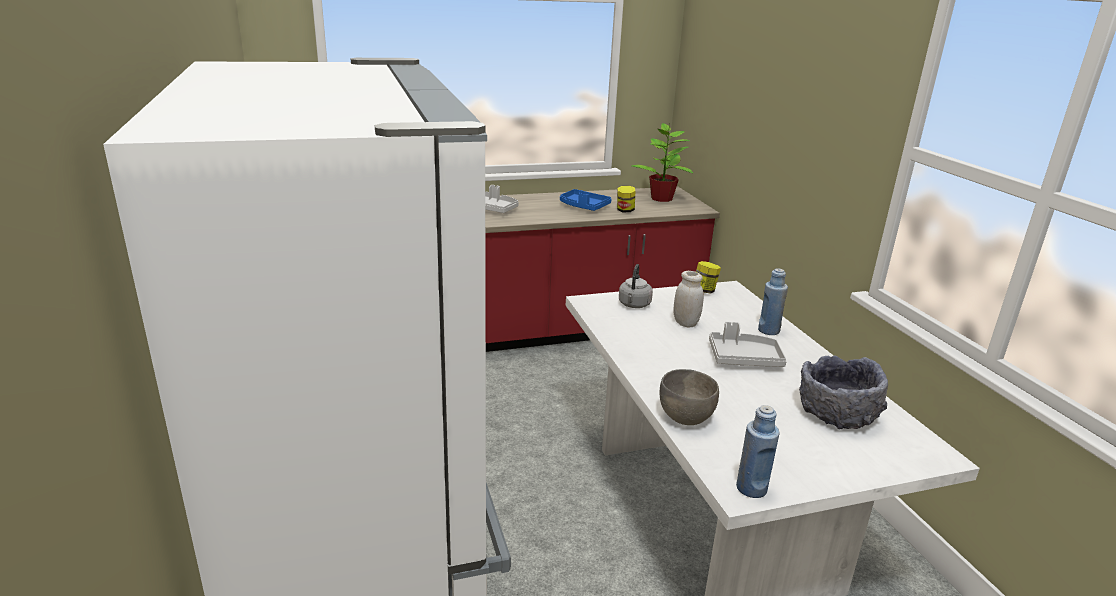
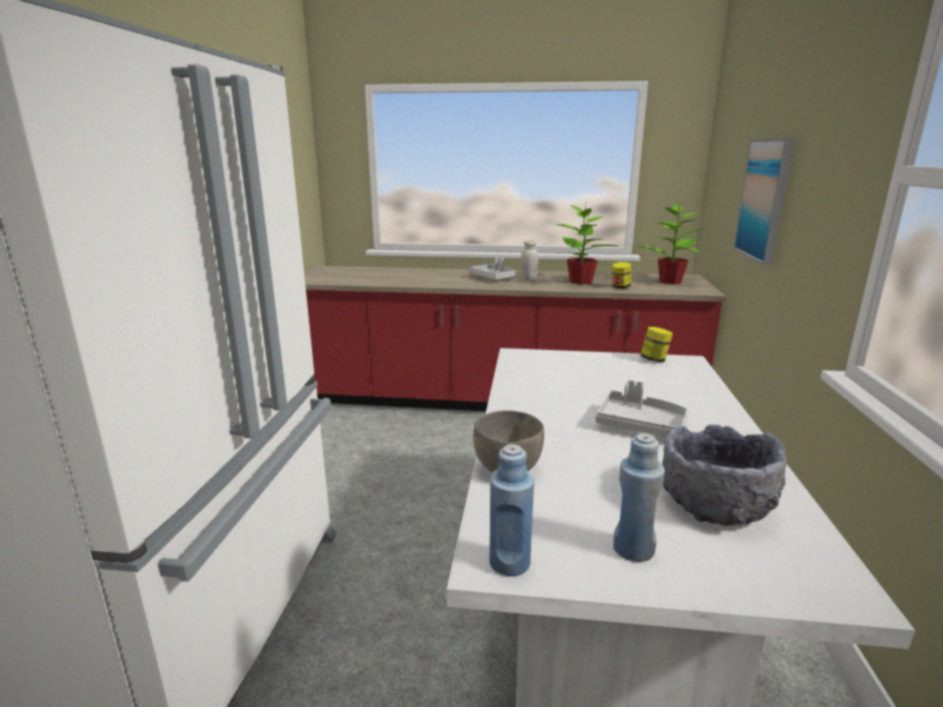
camera: 25 degrees right, 5 degrees down
blue tray [560,189,612,211] -> potted plant [555,204,620,284]
grey kettle [619,264,653,308] -> none
white jar [673,271,704,327] -> white jar moved to [520,240,538,280]
blue bottle [758,269,788,335] -> blue bottle moved to [613,434,665,562]
none -> picture [733,138,795,265]

